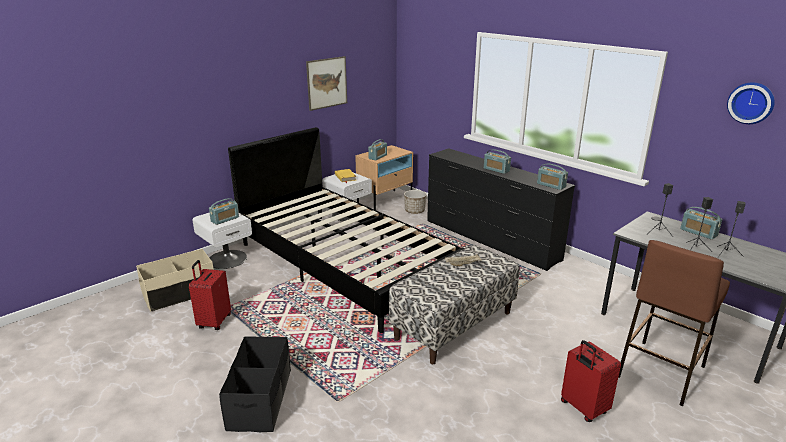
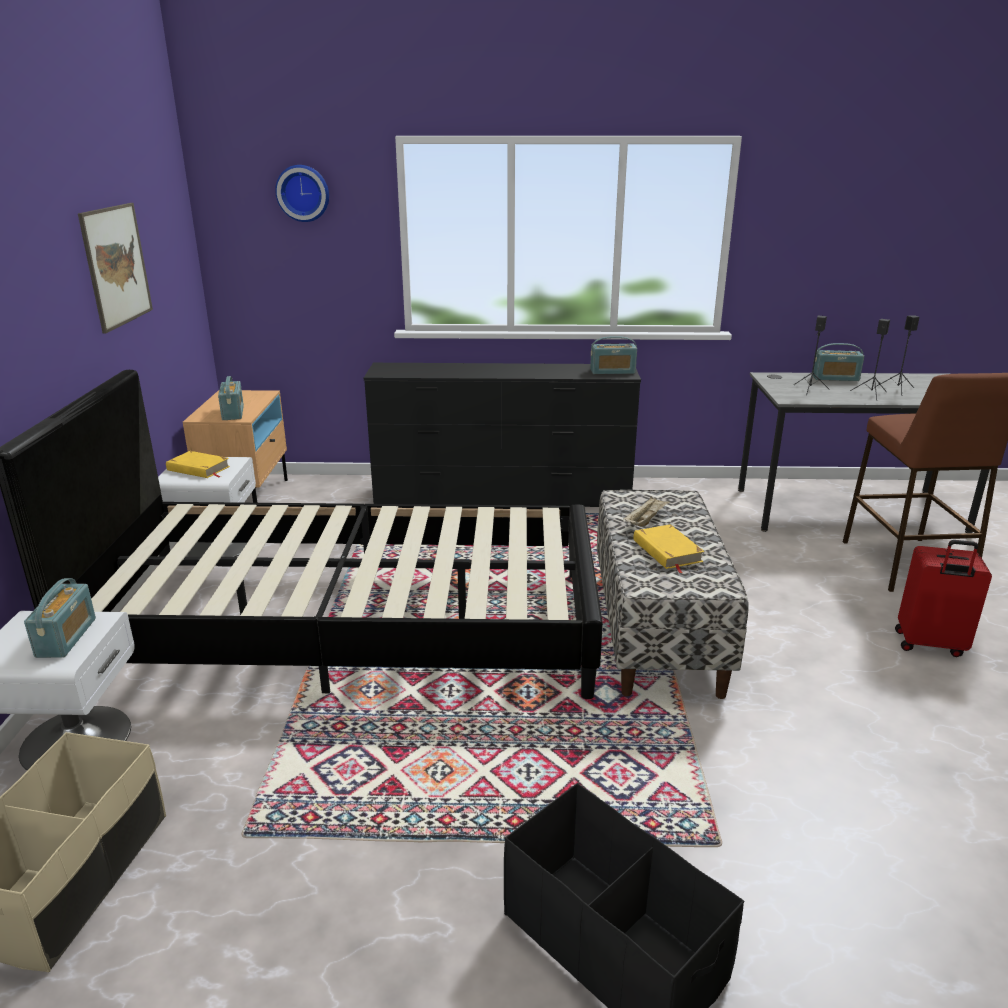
camera: 45 degrees left, 0 degrees up
red suitcase [189,260,231,330] -> none
planter [404,190,427,214] -> none
radio [484,149,511,174] -> none
wall clock [727,83,774,124] -> wall clock moved to [275,165,329,222]
none -> yellow book [634,524,705,573]

